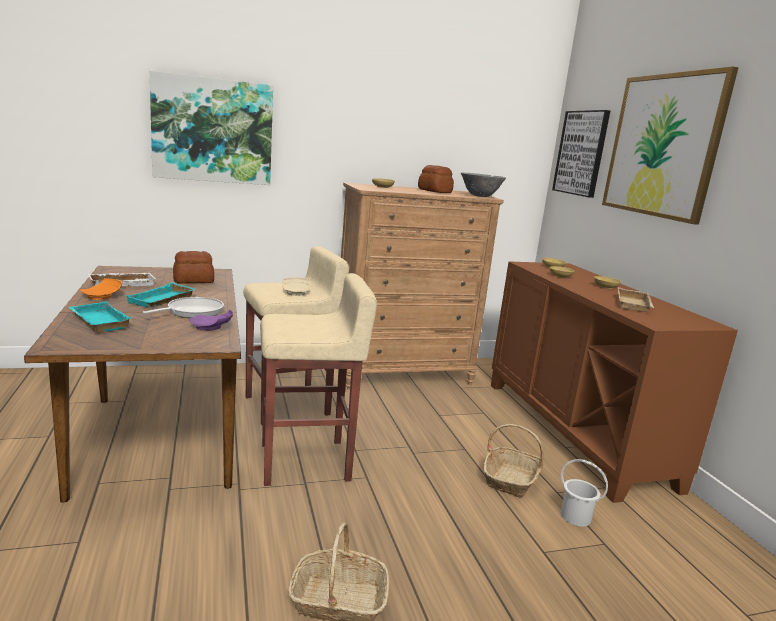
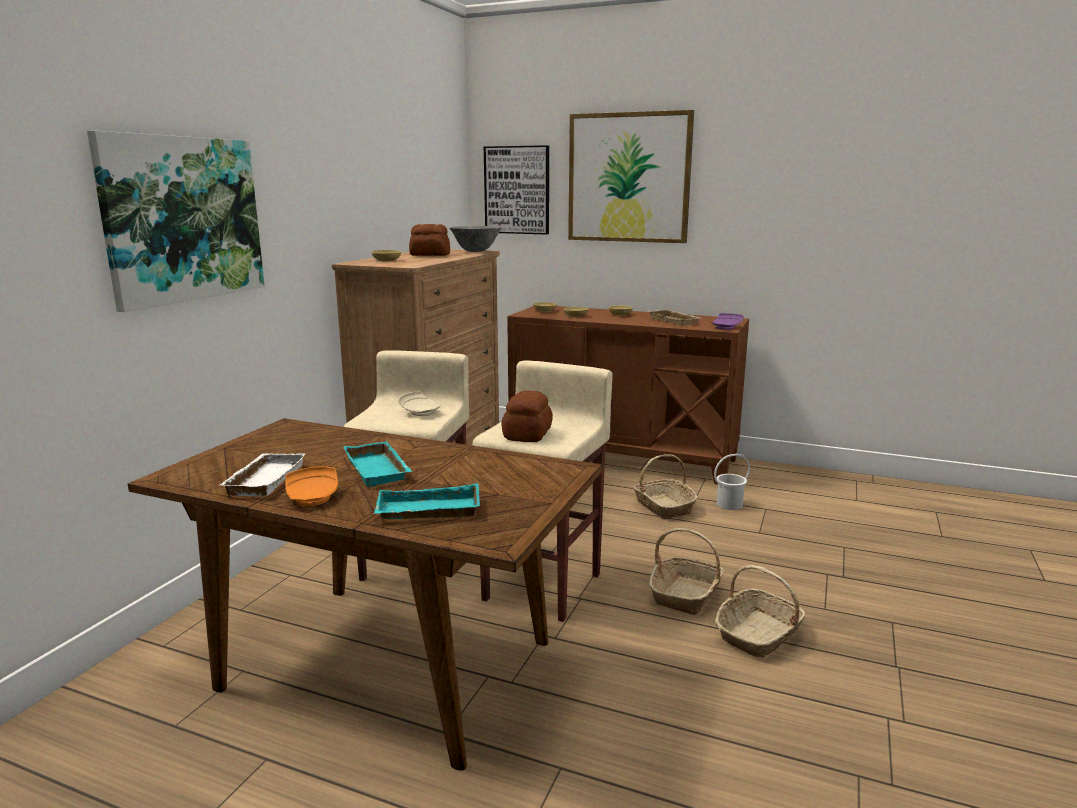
camera: 50 degrees left, 0 degrees up
frying pan [143,297,224,318] -> none
bread [173,251,214,284] -> bread moved to [502,390,553,442]
purple plate [189,310,233,331] -> purple plate moved to [711,313,744,330]
none -> basket [649,528,724,615]

